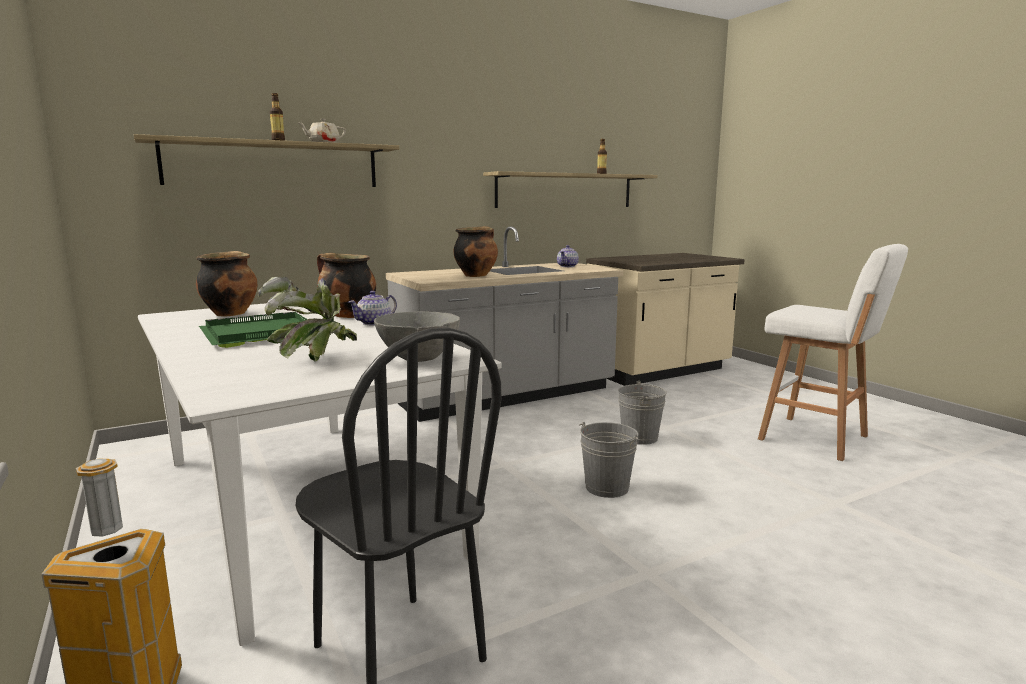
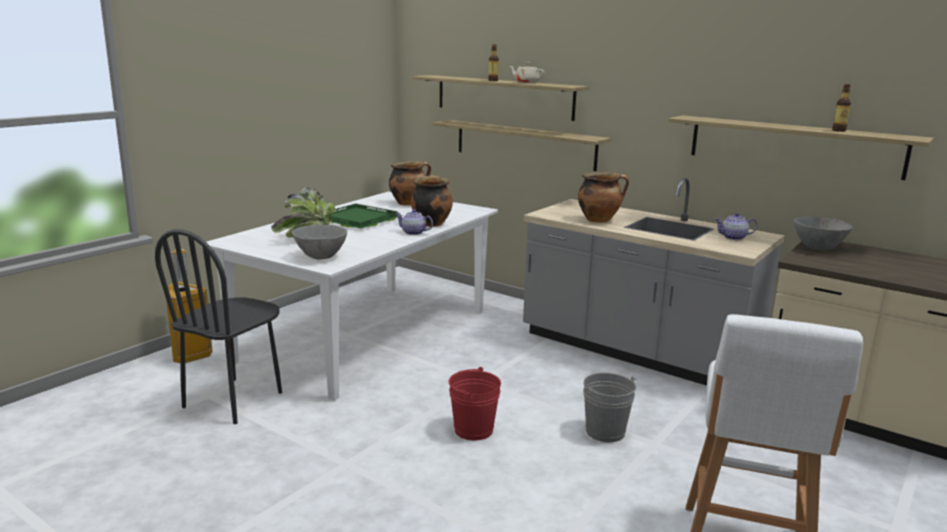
camera: 65 degrees right, 5 degrees up
grey bucket [579,422,638,498] -> red bucket [449,367,501,440]
none -> shelf [433,120,611,171]
none -> grey bowl [794,216,853,251]

